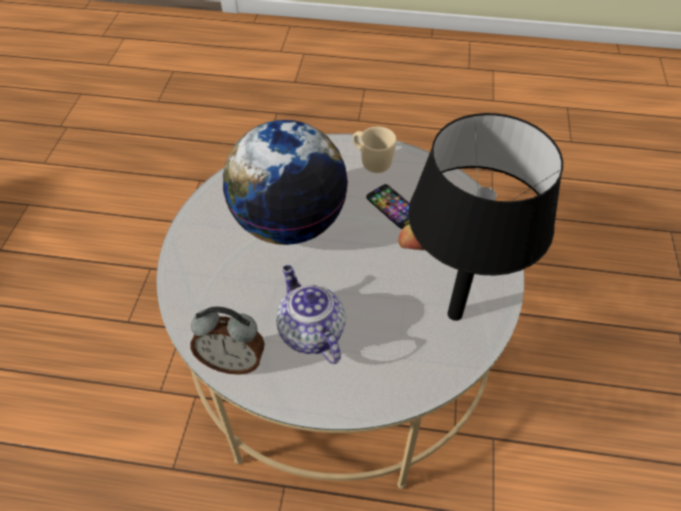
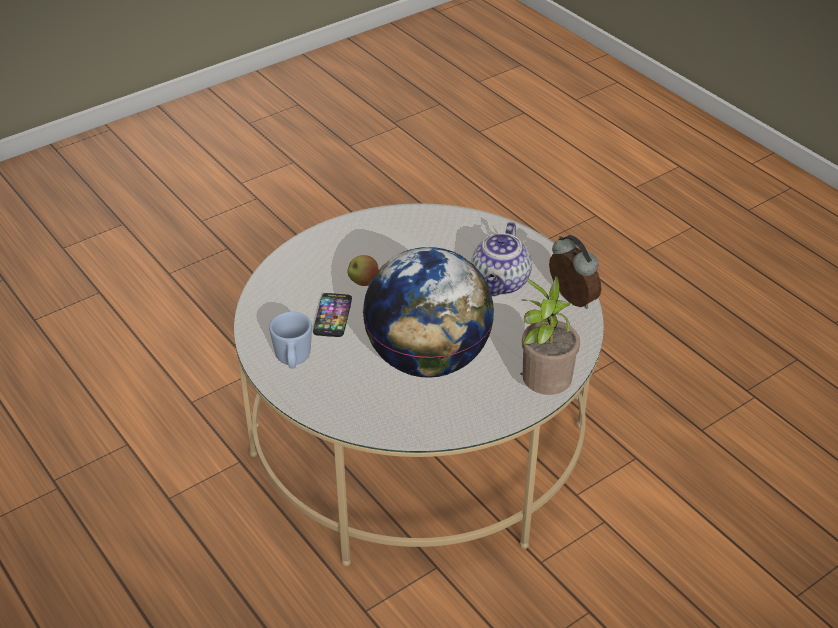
camera: 135 degrees left, 10 degrees down
beige mug [353,126,397,173] -> blue mug [269,312,312,369]
black table lamp [408,113,563,321] -> none
none -> potted plant [520,276,580,395]

